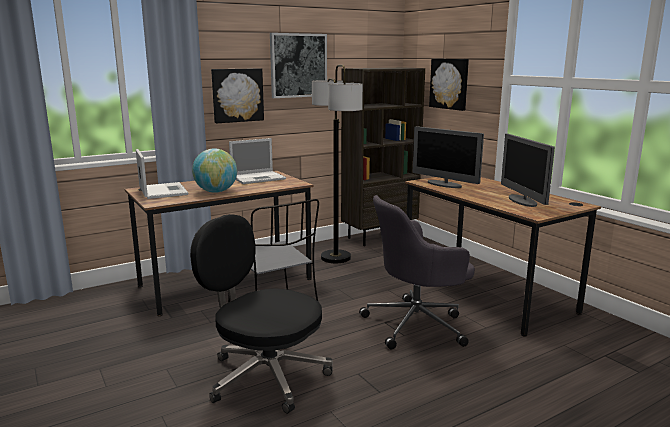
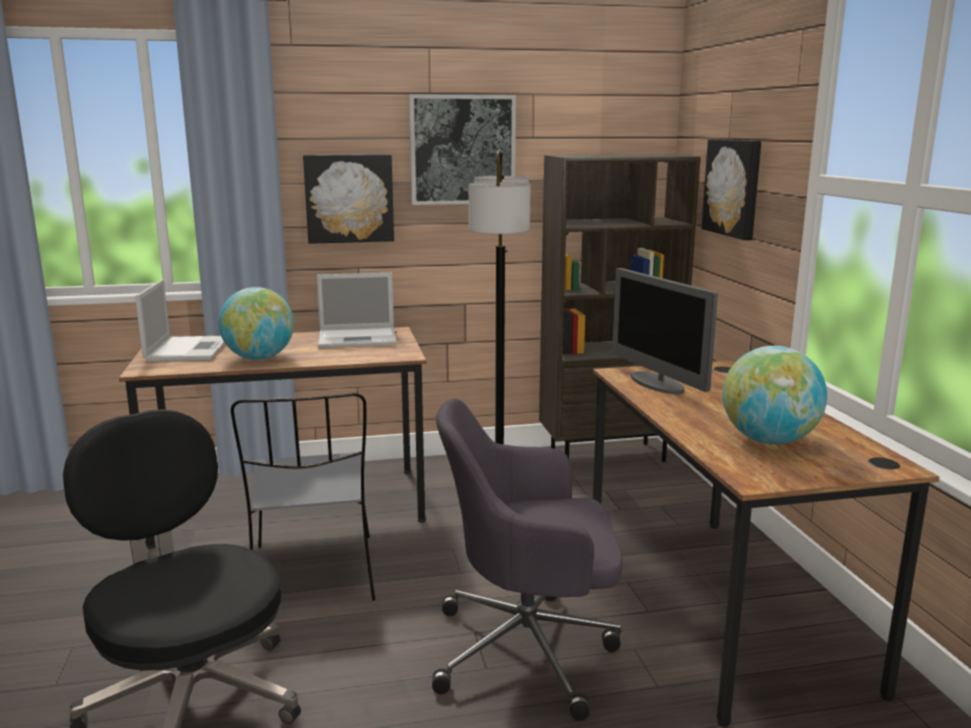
camera: 20 degrees right, 0 degrees up
monitor [501,134,555,207] -> globe [722,346,827,445]

